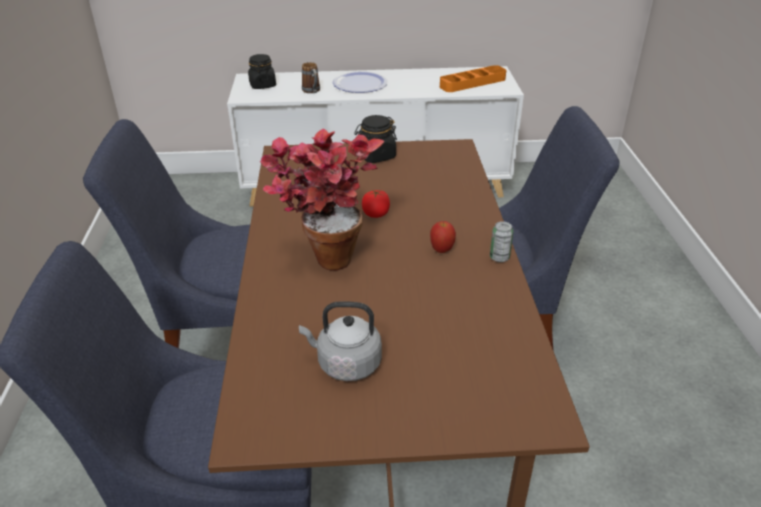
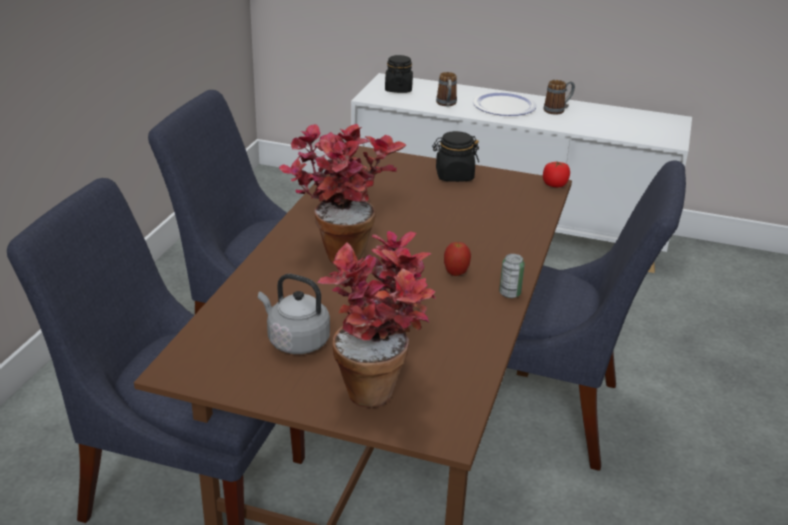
camera: 20 degrees right, 5 degrees down
tomato [362,190,390,218] -> tomato moved to [543,161,570,187]
orange tray [440,65,506,92] -> none
none -> potted plant [318,231,436,408]
none -> mug [544,80,575,115]

